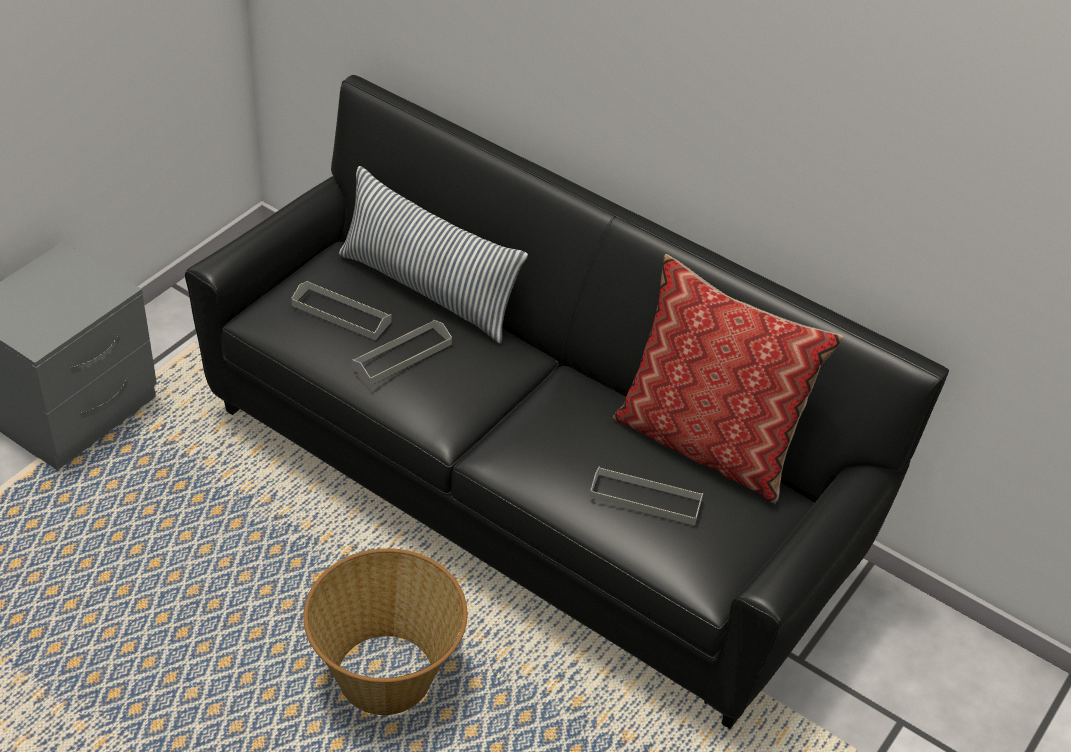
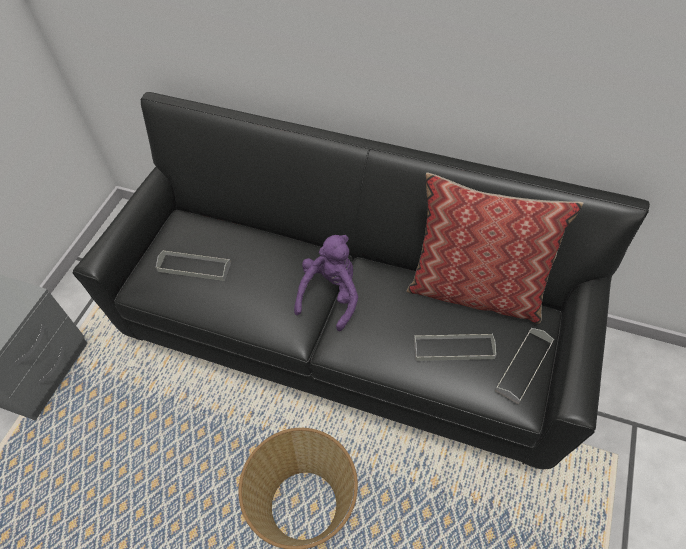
camera: 10 degrees left, 10 degrees up
pillow [339,166,528,343] -> none
grey tray [352,320,452,385] -> grey tray moved to [495,328,554,404]
none -> purple plush toy [294,235,358,331]

